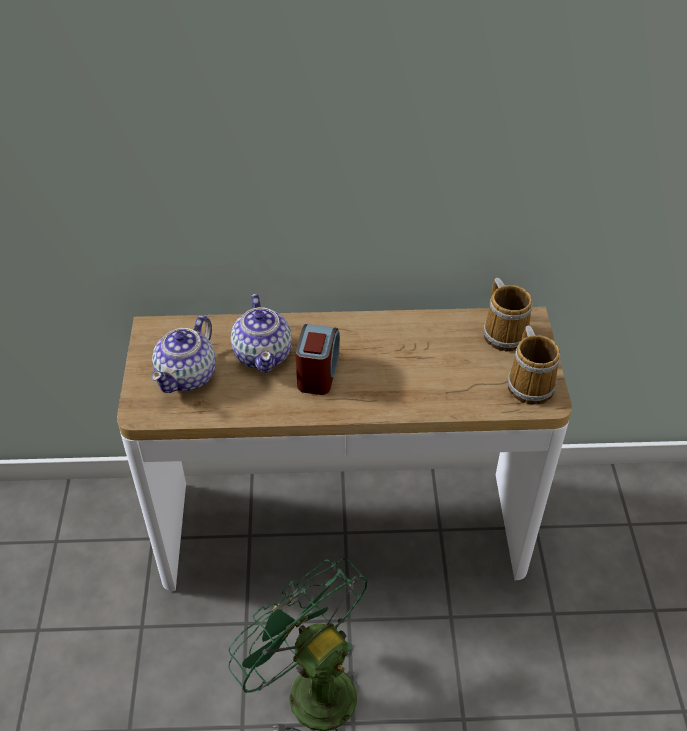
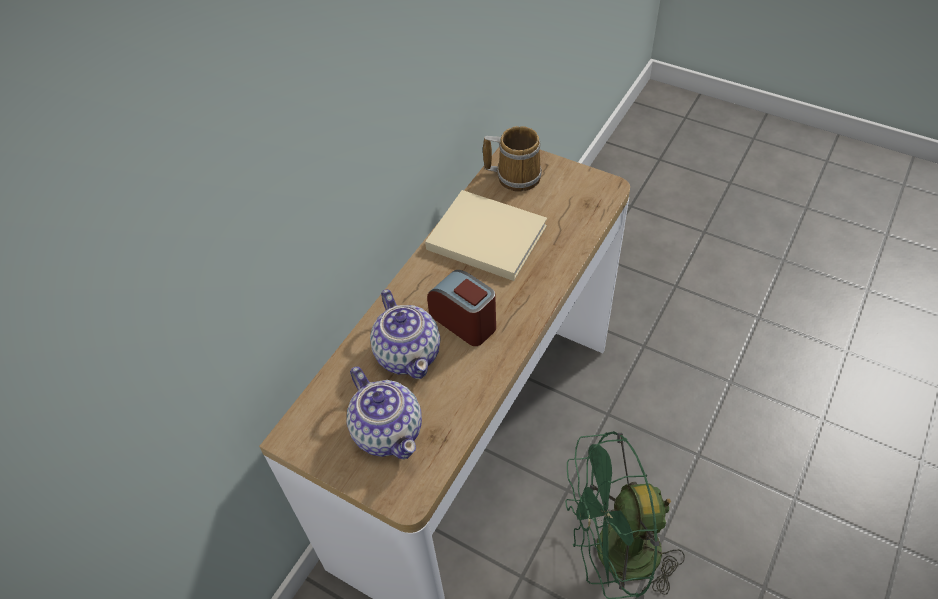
camera: 55 degrees left, 5 degrees up
teapot [231,294,292,373] -> teapot turned 45 degrees clockwise [370,289,441,379]
mug [508,326,561,405] -> none
none -> beige book [425,190,547,281]

